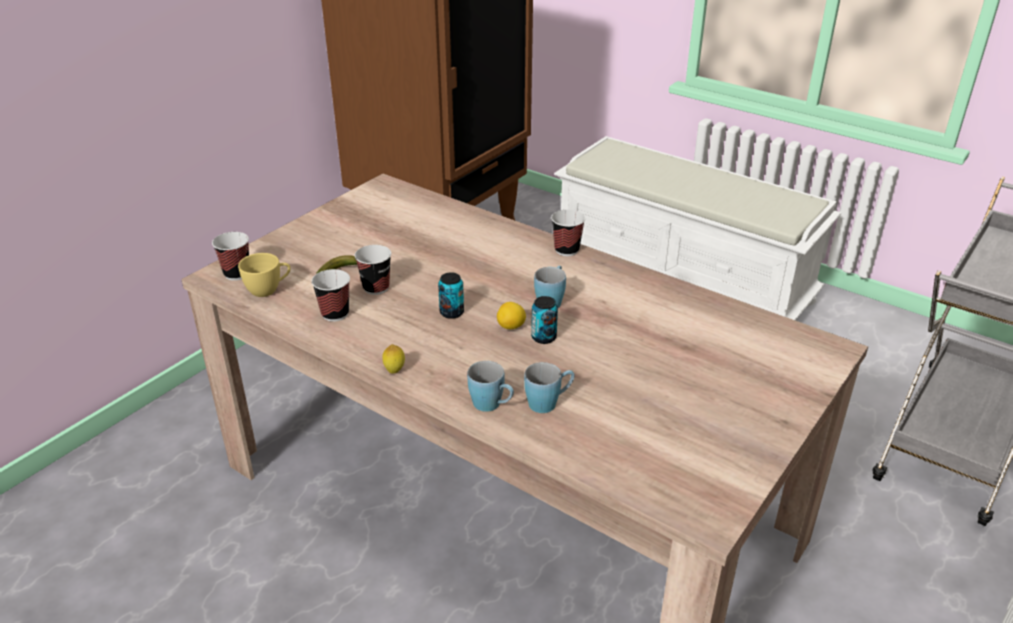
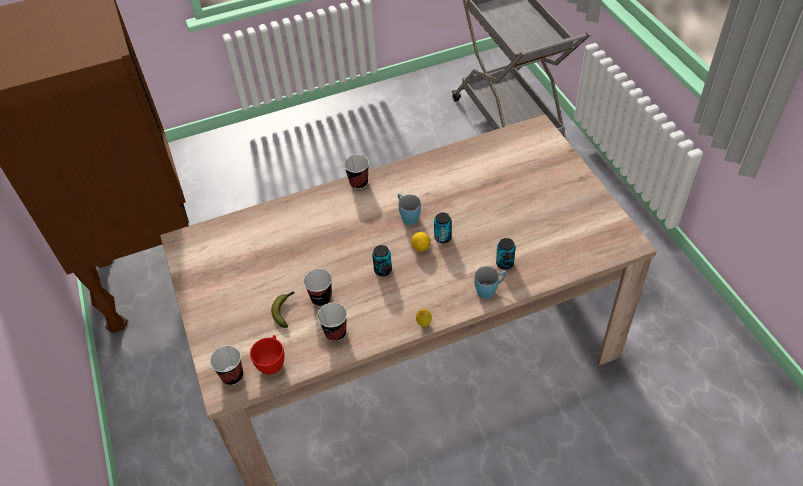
camera: 55 degrees left, 15 degrees up
yellow cup [238,253,291,297] -> red cup [250,335,284,375]
blue mug [524,362,575,413] -> can [496,238,516,269]
white bench [554,136,842,321] -> none

